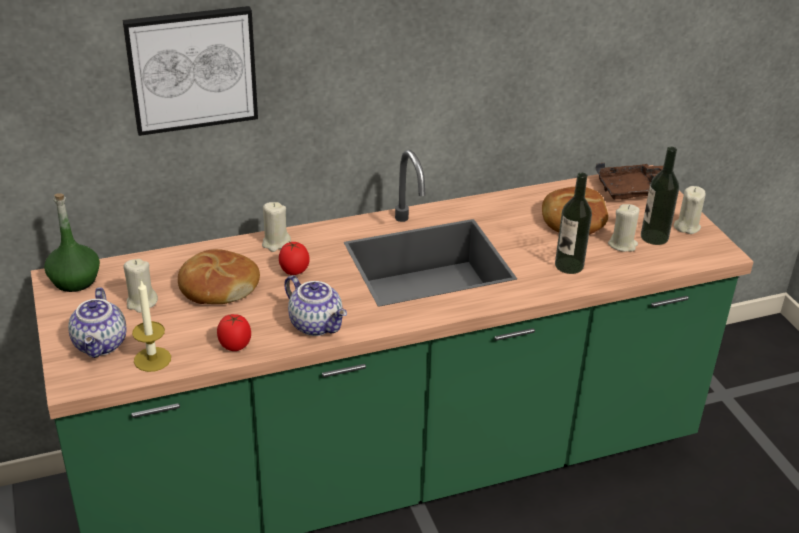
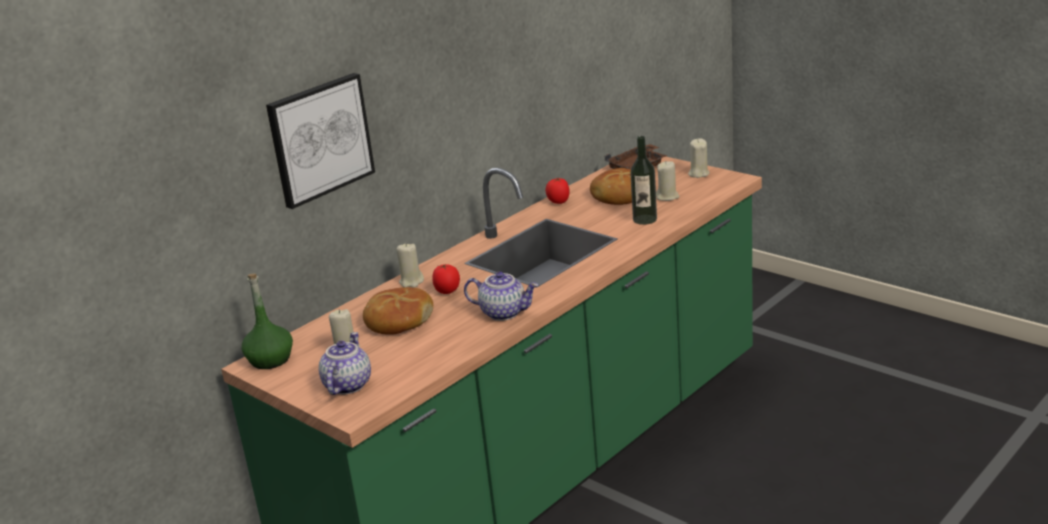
camera: 25 degrees left, 10 degrees down
teapot [68,287,127,358] -> teapot turned 135 degrees counterclockwise [319,332,371,395]
candle [132,281,171,372] -> none
tomato [217,314,251,351] -> tomato moved to [545,178,570,204]
bottle [641,147,679,245] -> none

